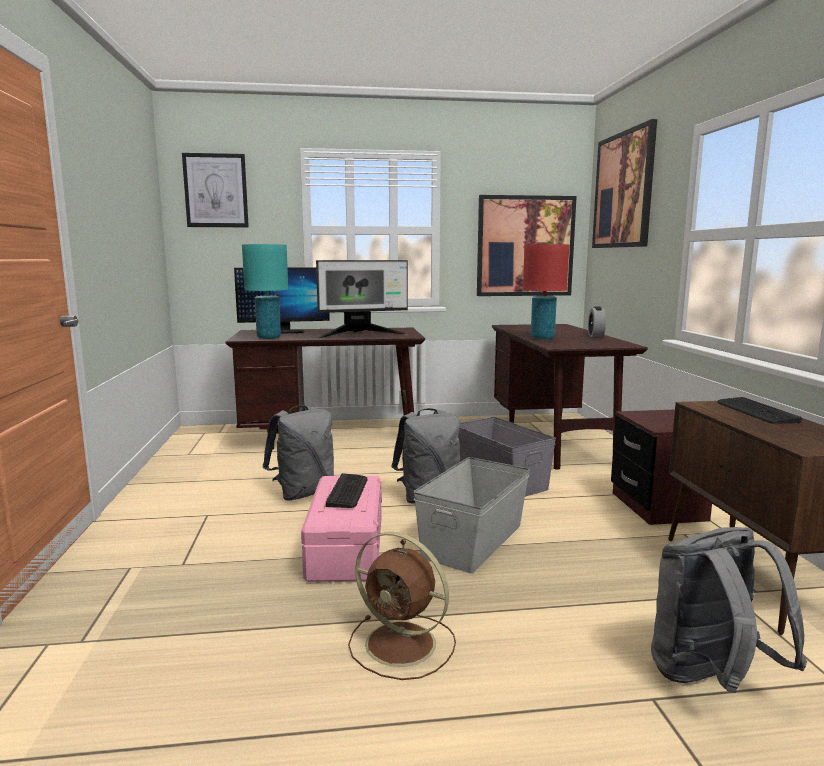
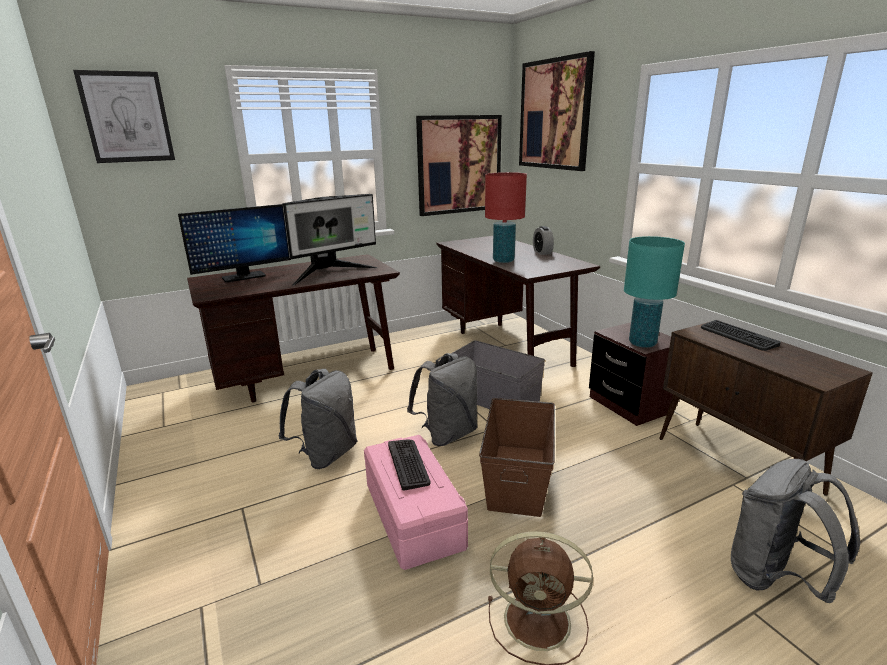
camera: 20 degrees left, 10 degrees up
turquoise table lamp [242,244,288,339] -> turquoise table lamp moved to [624,236,685,348]
grey storage box [413,457,530,573] -> brown storage box [479,398,555,517]

